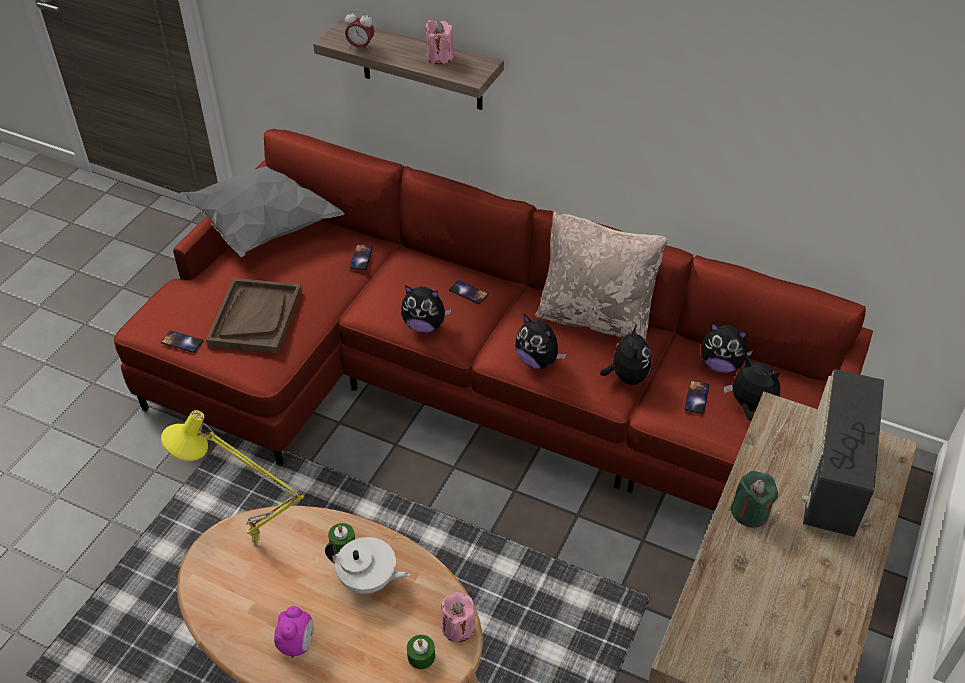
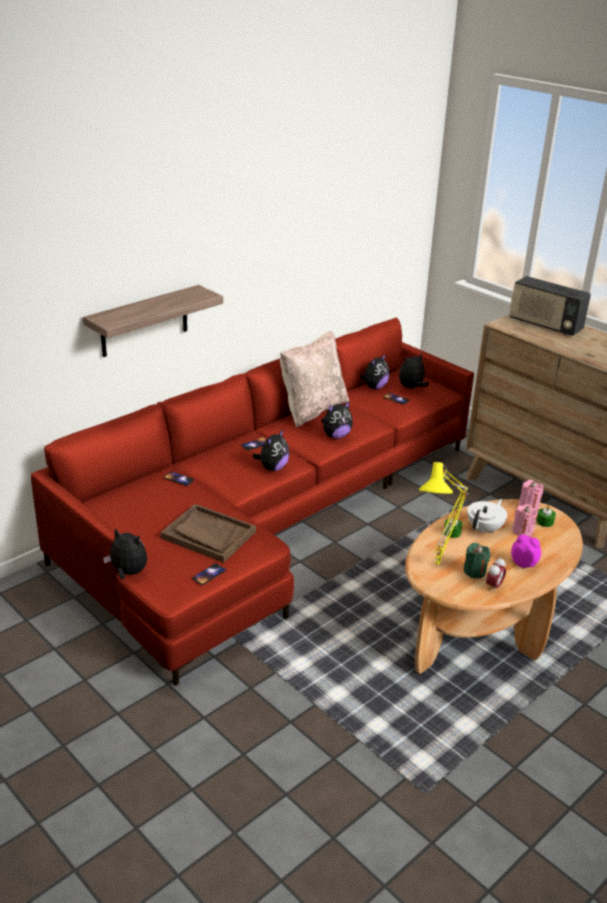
camera: 70 degrees left, 15 degrees down
grey pillow [179,166,345,257] -> none
alarm clock [345,10,374,51] -> alarm clock moved to [486,557,506,591]
pink candle [425,20,453,64] -> pink candle moved to [512,504,538,537]
plush toy [600,324,652,385] -> plush toy moved to [103,528,147,580]
green candle [730,471,778,528] -> green candle moved to [464,543,491,578]

